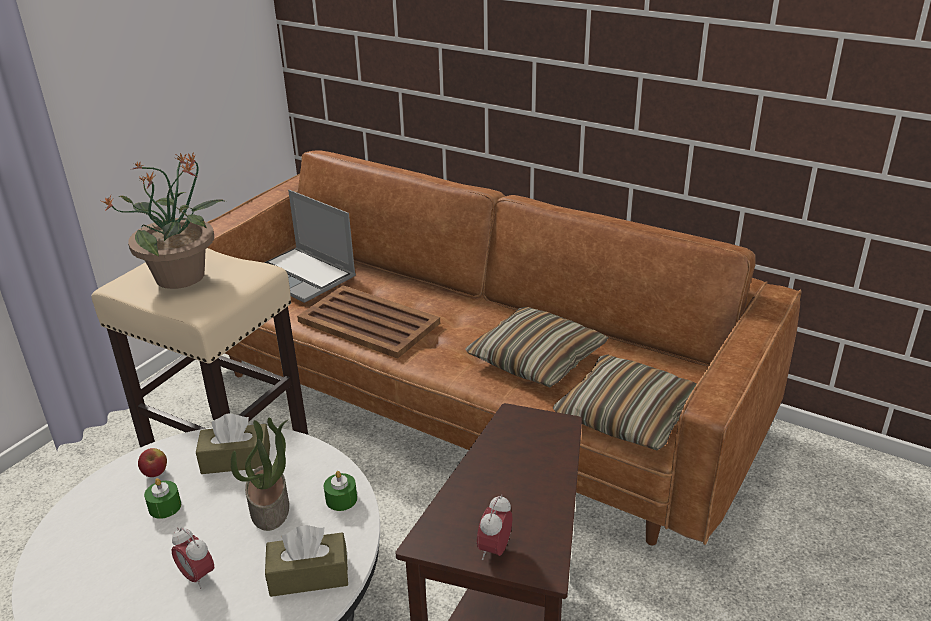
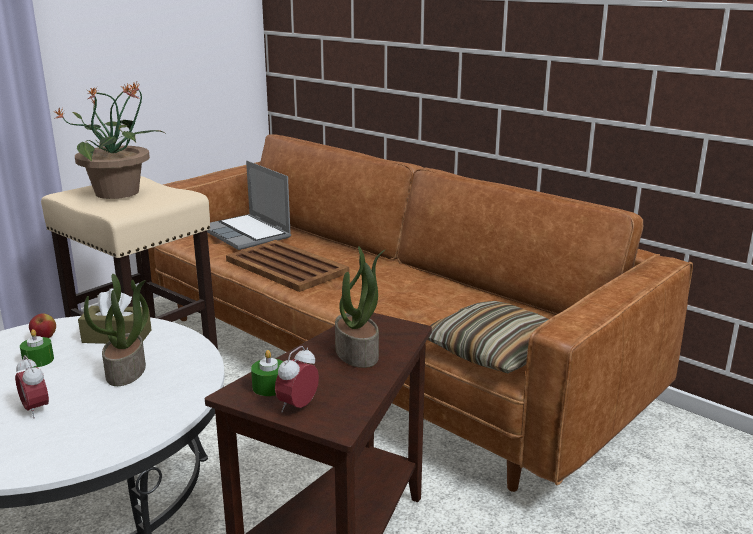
camera: 10 degrees right, 10 degrees down
brown tissue box [265,525,348,597] -> none
green candle [324,471,357,511] -> green candle moved to [251,350,283,396]
pillow [465,307,609,387] -> none
none -> potted plant [335,246,385,368]

